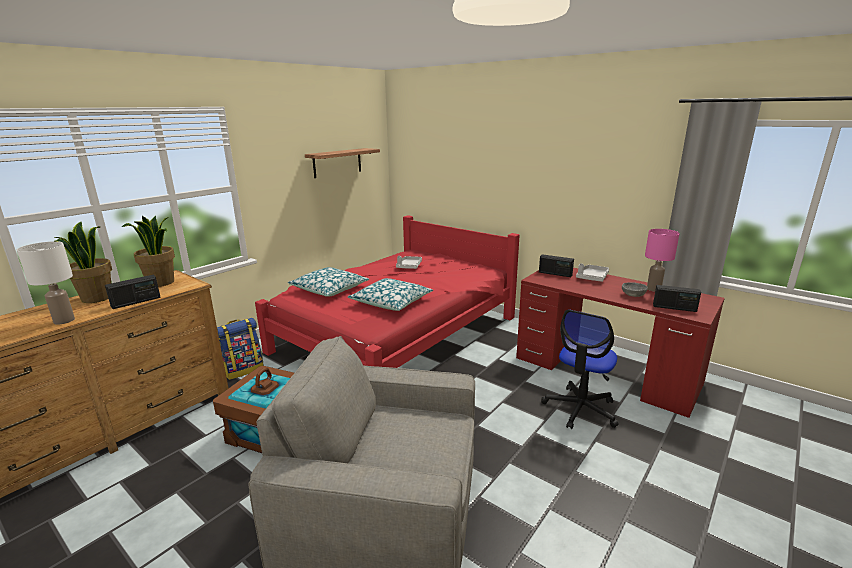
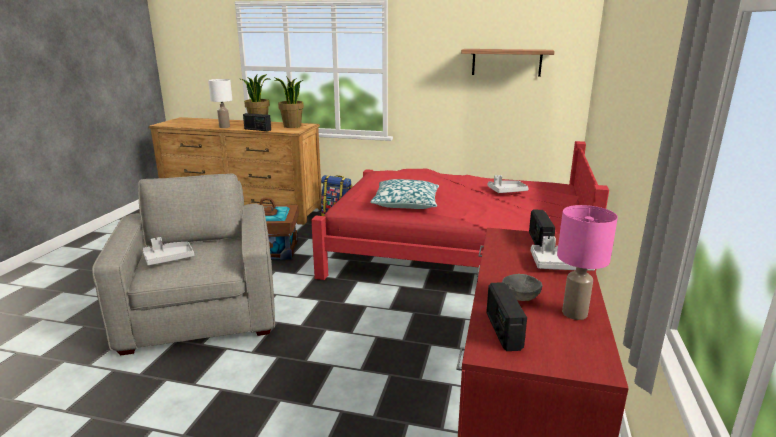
camera: 65 degrees right, 0 degrees up
pillow [288,267,369,297] -> none
office chair [541,309,619,429] -> none
none -> grey tray [143,237,194,265]

